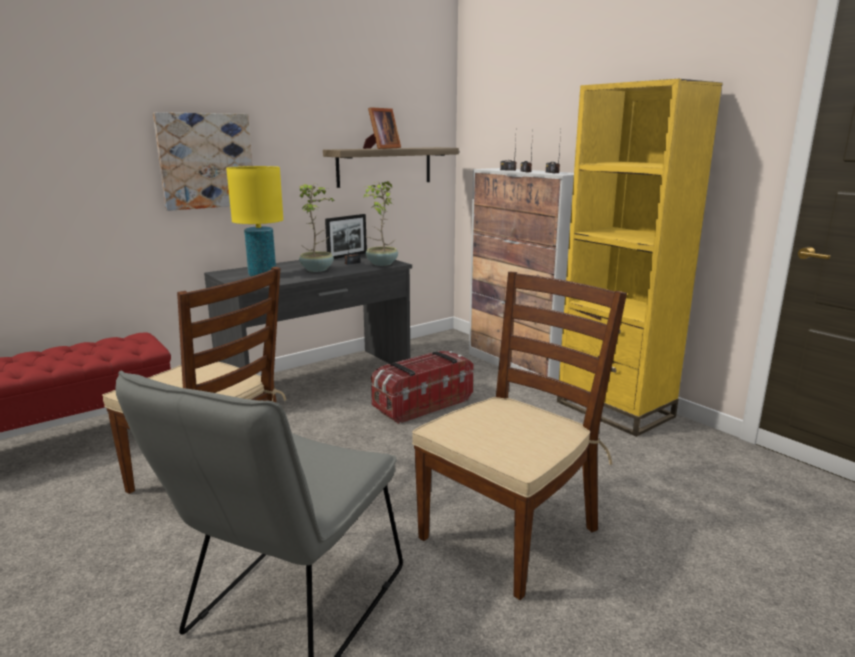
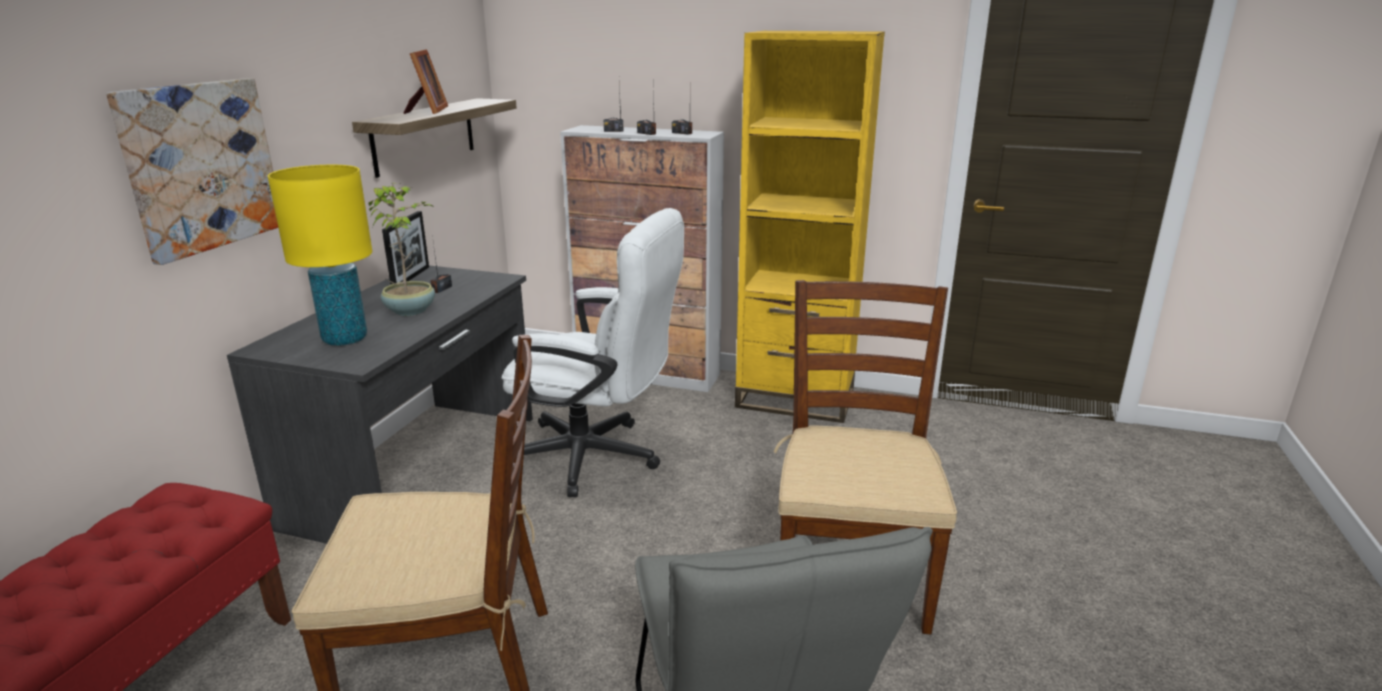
camera: 35 degrees left, 5 degrees up
potted plant [363,181,398,266] -> none
storage box [371,351,474,424] -> white office chair [501,208,684,497]

